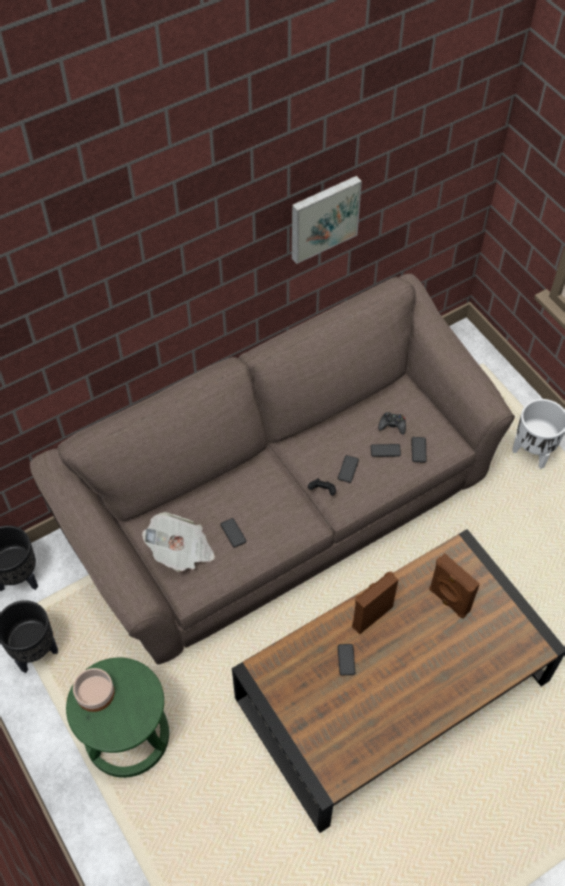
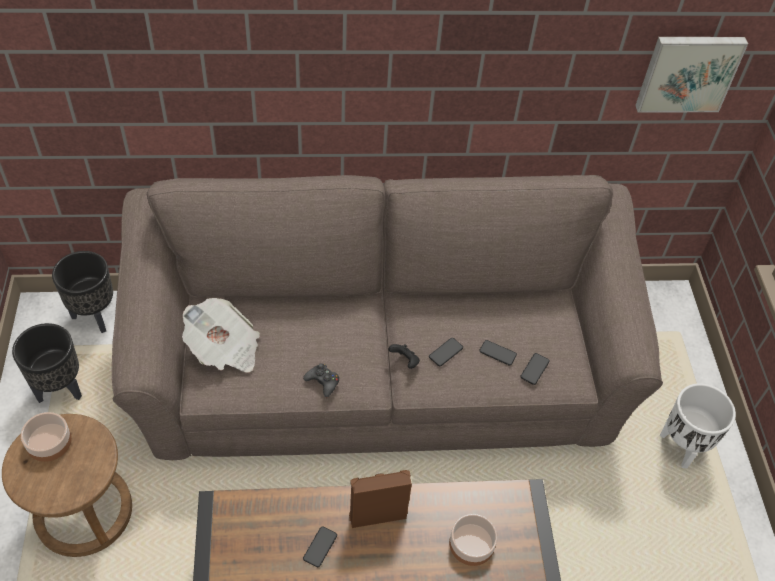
camera: 25 degrees right, 5 degrees down
green stool [66,657,169,778] -> brown stool [2,414,132,557]
phone [220,518,246,547] -> none
picture [292,176,362,264] -> picture moved to [635,37,748,113]
black game controller [378,412,406,434] -> black game controller moved to [303,363,339,397]
brown speaker [429,553,480,619] -> bowl [449,514,497,566]

